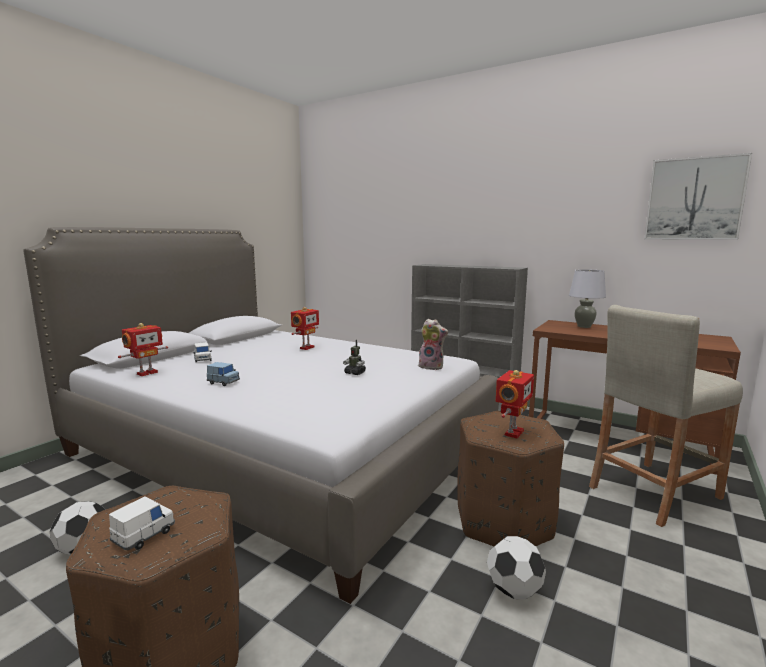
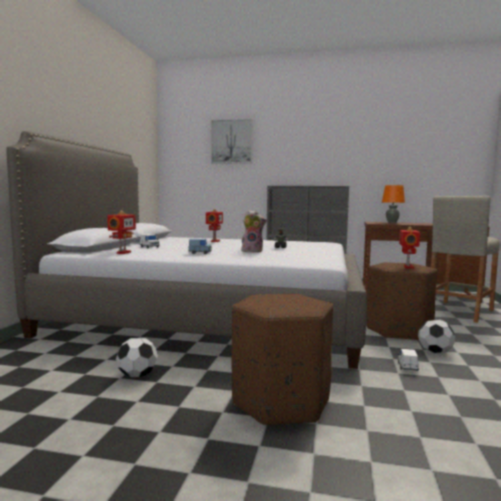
camera: 20 degrees left, 5 degrees down
white toy car [109,497,175,550] -> white toy car moved to [398,349,419,371]
plush toy [418,319,448,370] -> plush toy moved to [241,210,267,253]
grey table lamp [569,269,606,328] -> orange table lamp [382,185,405,223]
picture [644,153,752,240] -> picture moved to [211,119,253,164]

